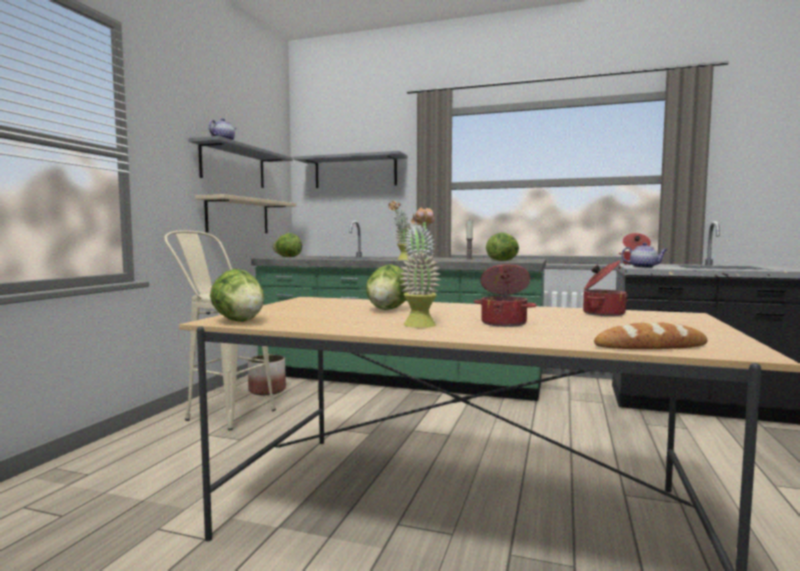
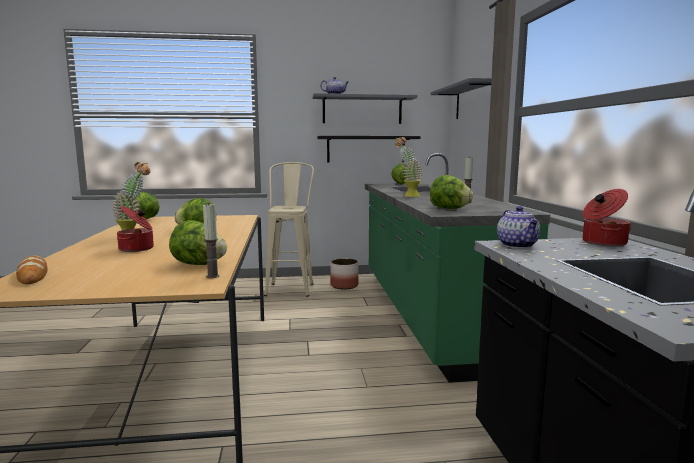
camera: 65 degrees right, 5 degrees up
beige shelf [195,194,296,233] -> black shelf [317,136,421,163]
cooking pot [583,261,628,316] -> lettuce [169,220,227,265]
none -> candle [203,204,219,278]

